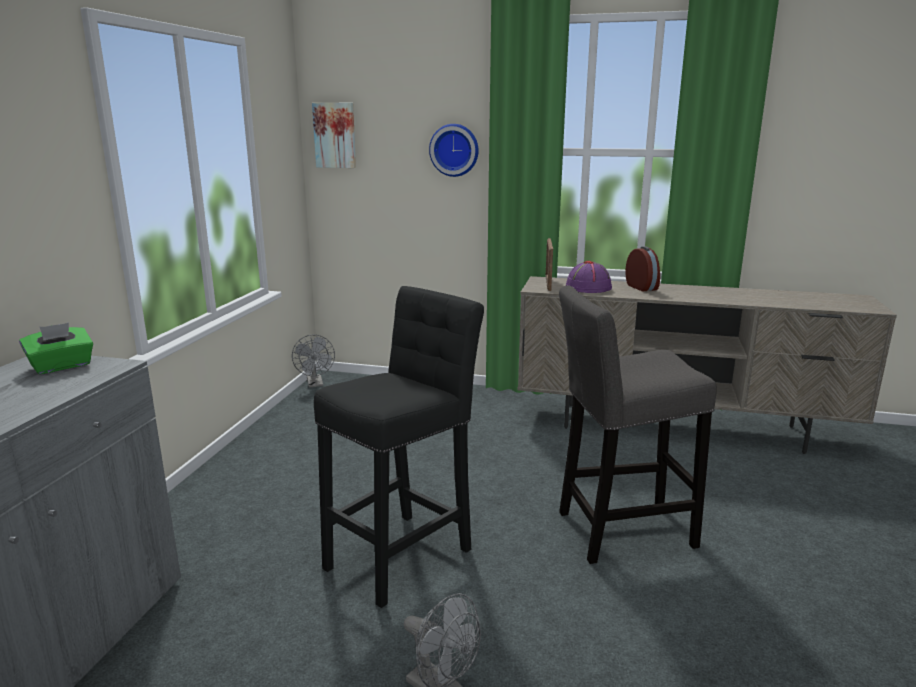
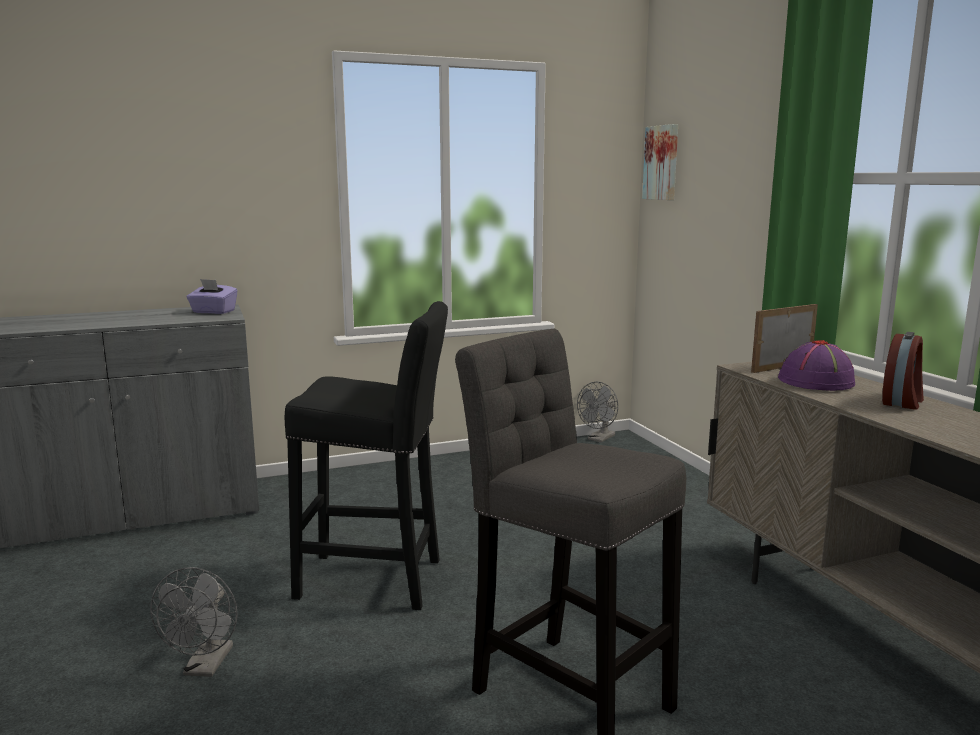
camera: 55 degrees right, 5 degrees down
green tissue box [19,323,93,374] -> purple tissue box [186,279,238,314]
wall clock [429,124,479,177] -> none

